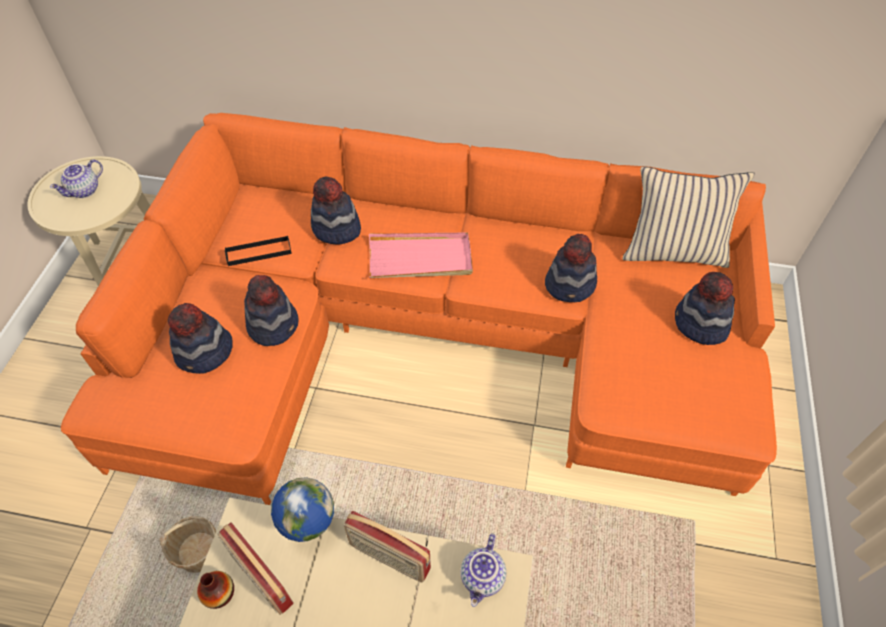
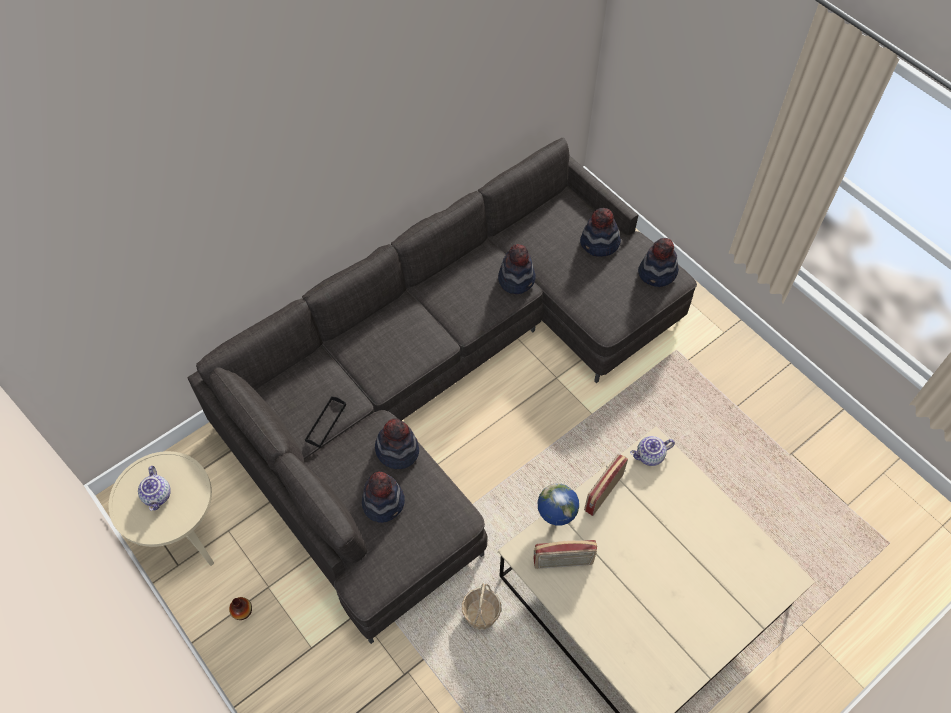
camera: 50 degrees left, 5 degrees up
orange sofa [61,113,777,505] -> grey sofa [187,138,697,644]
vase [197,571,234,609] -> vase moved to [229,597,252,620]
hat [311,176,361,245] -> hat moved to [638,238,679,287]
radio [344,511,431,583] -> radio turned 150 degrees clockwise [584,454,628,516]
pink tray [369,233,473,278] -> none
teapot [461,534,506,607] -> teapot turned 105 degrees clockwise [630,436,675,466]
beige pillow [623,167,755,268] -> none

